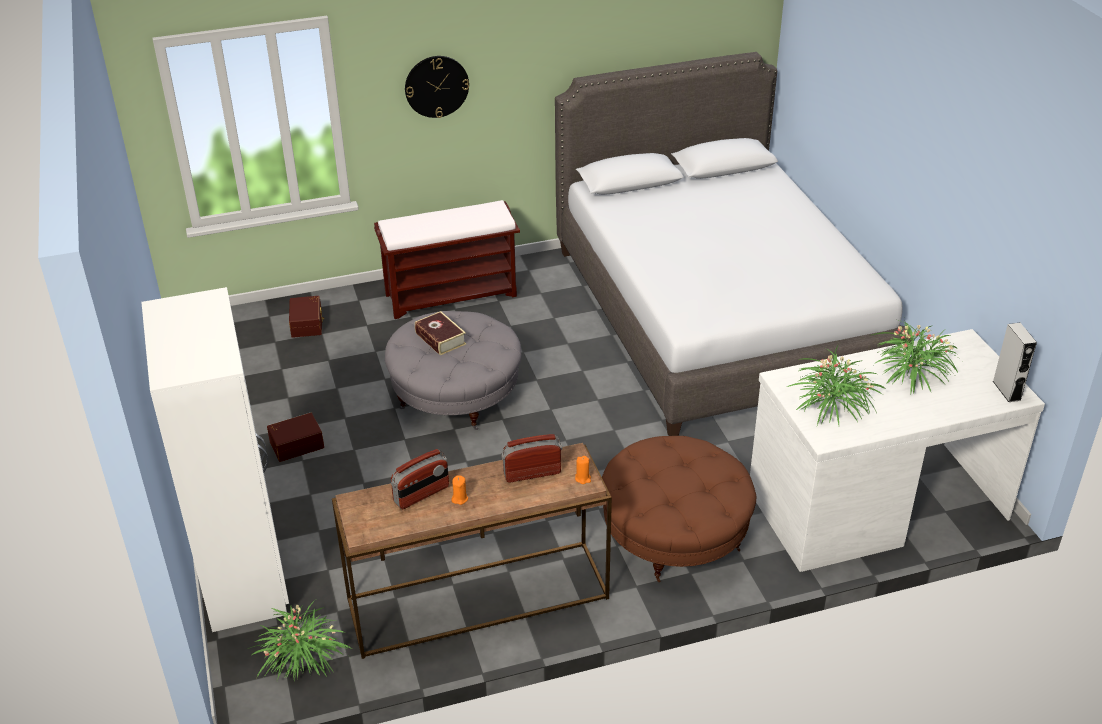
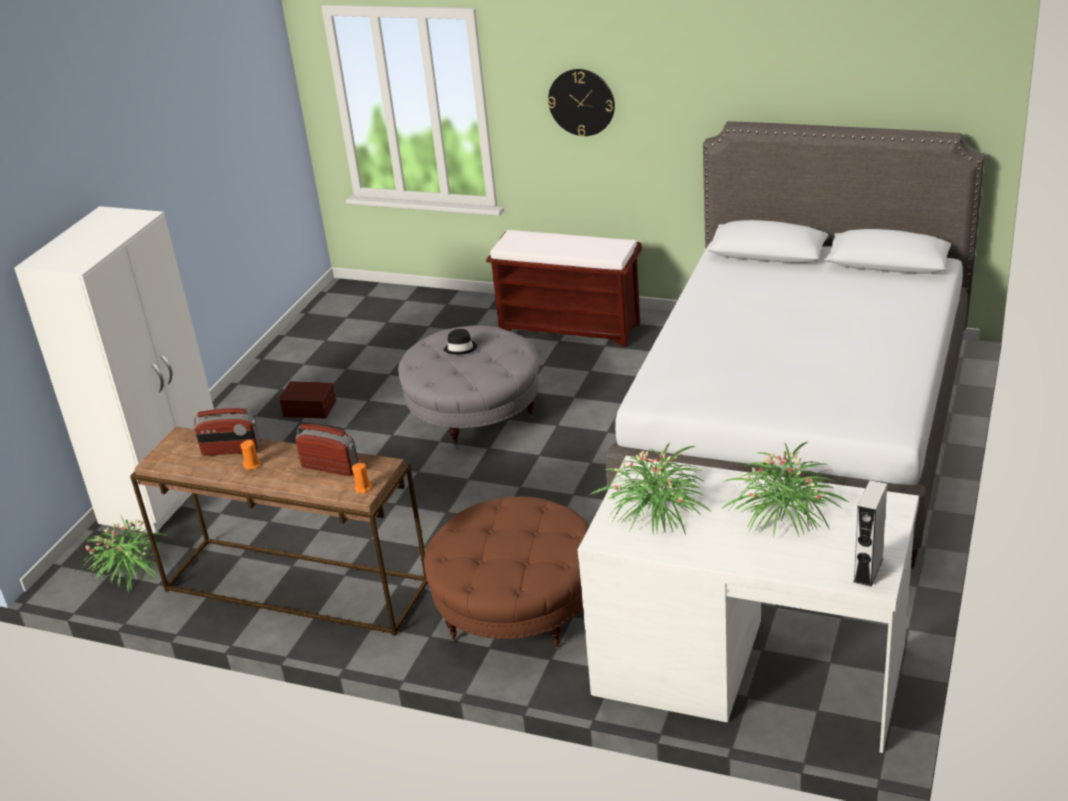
camera: 40 degrees right, 5 degrees down
brown storage box [289,296,324,338] -> none
book [415,311,466,355] -> black hat [444,329,477,354]

